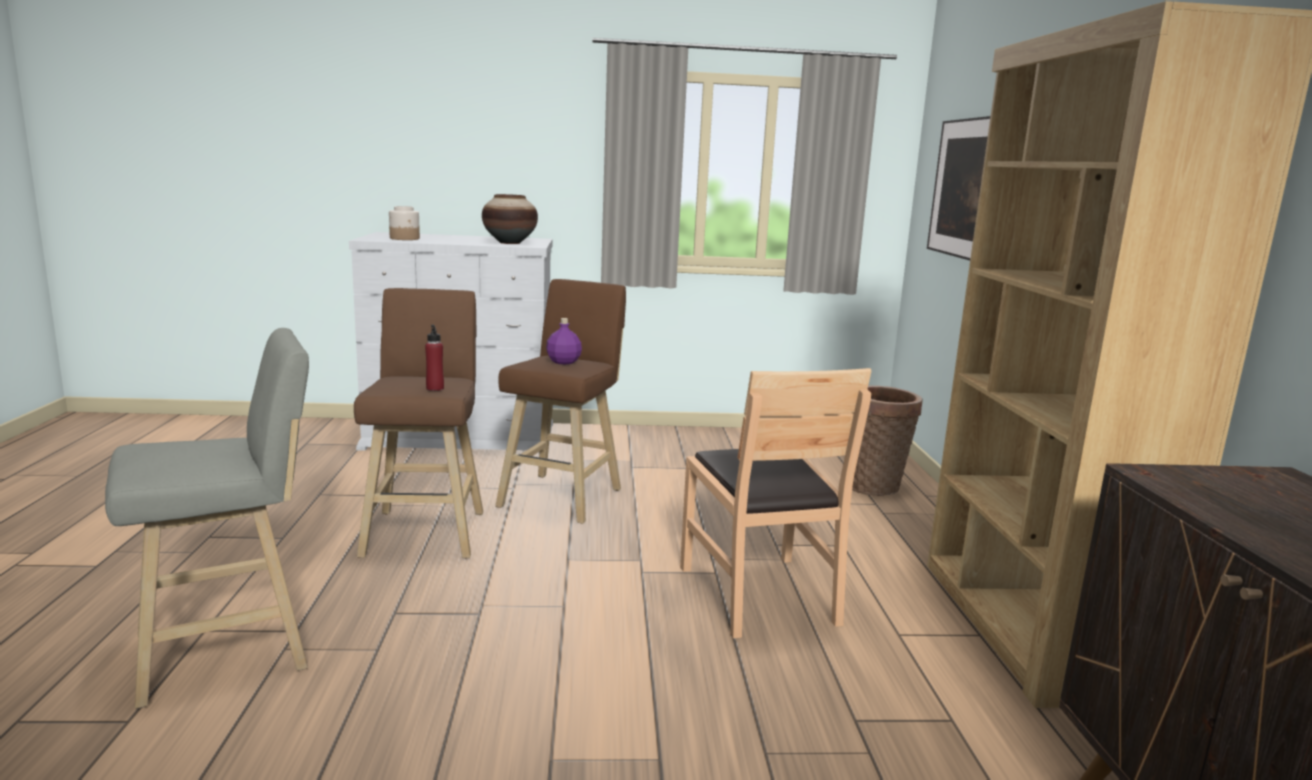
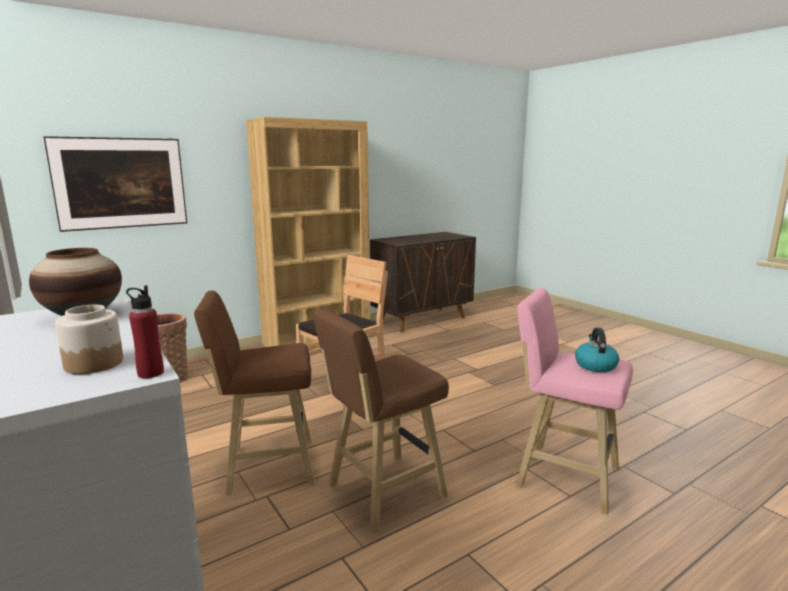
camera: 120 degrees left, 0 degrees up
grey stool [105,328,309,709] -> pink stool [516,288,633,514]
red bottle [425,325,444,391] -> red bottle moved to [126,285,164,378]
purple bottle [546,318,582,364] -> none
none -> kettle [575,328,619,372]

